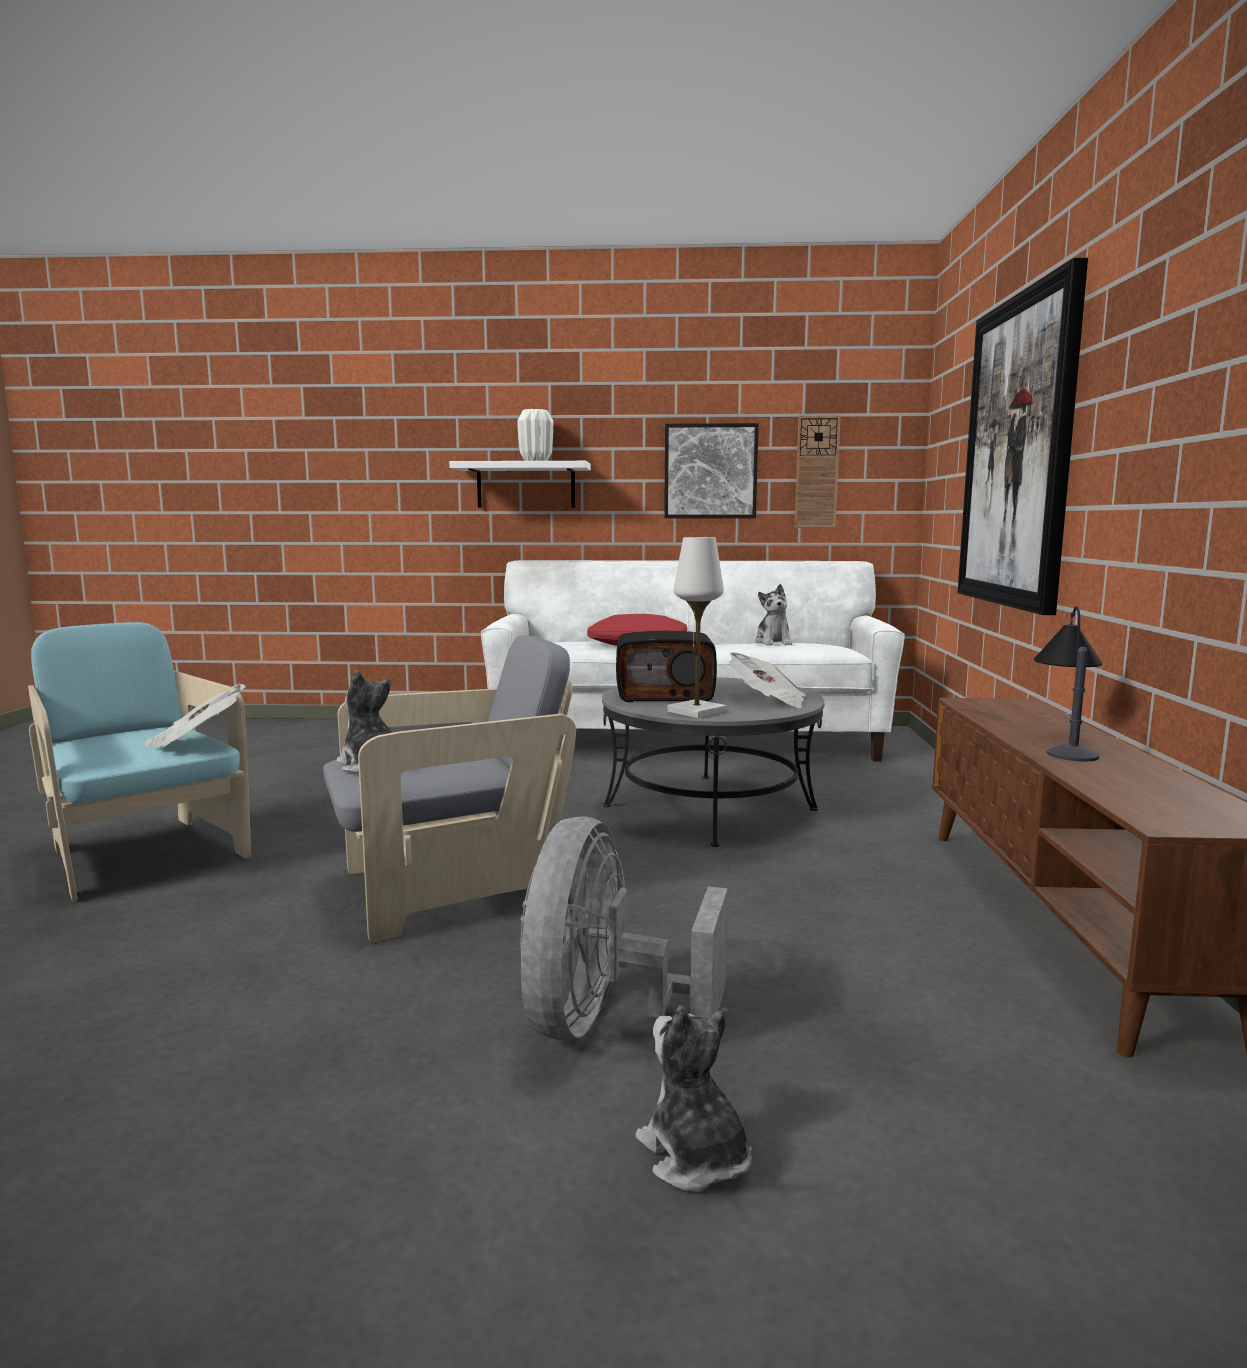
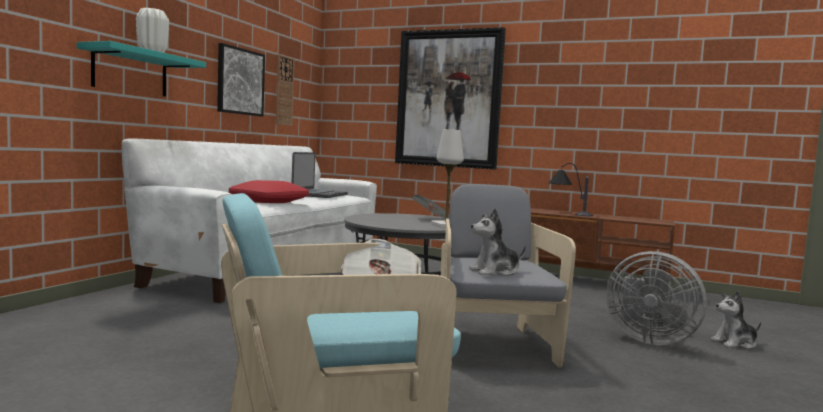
camera: 70 degrees left, 5 degrees down
white shelf [449,461,591,508] -> turquoise shelf [77,41,206,97]
radio [616,631,717,702] -> none
plush toy [755,584,792,645] -> laptop [292,152,348,198]

